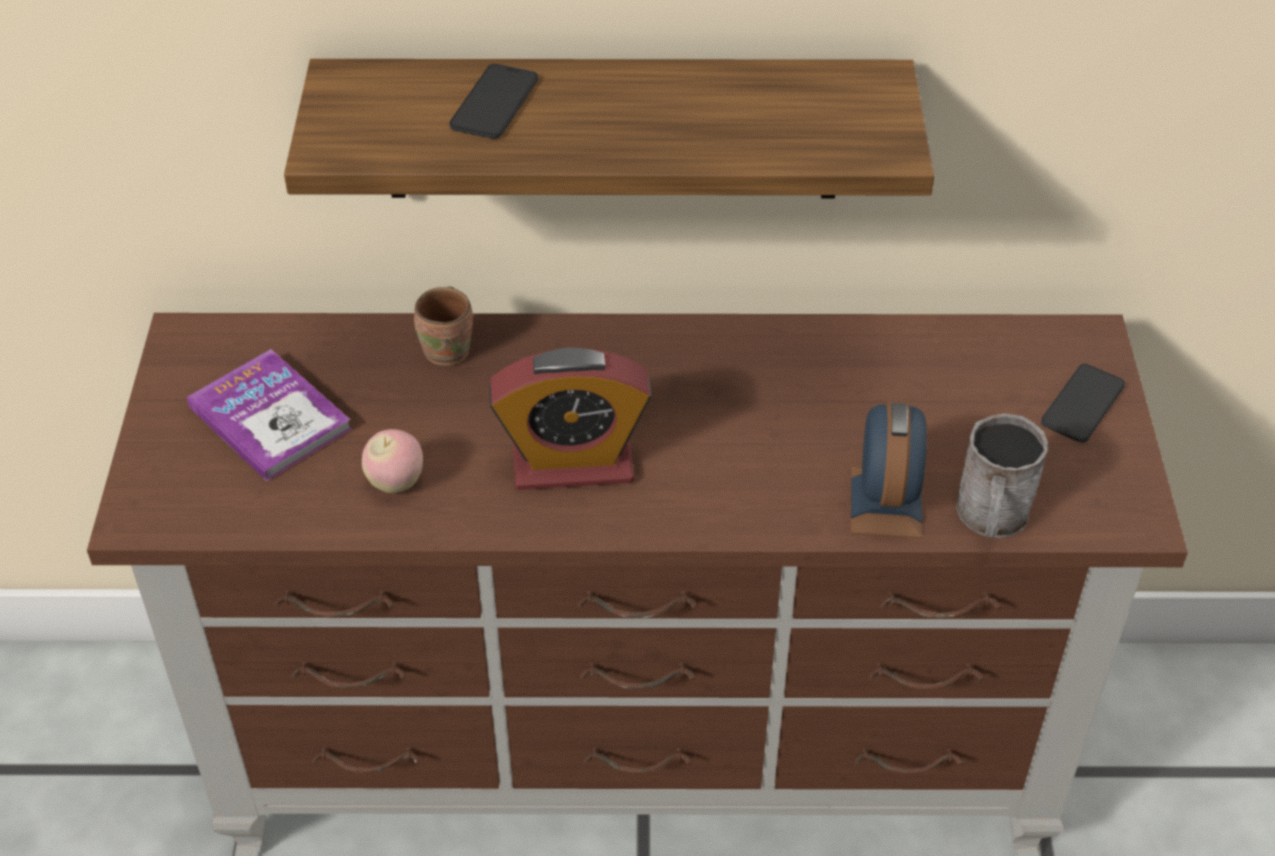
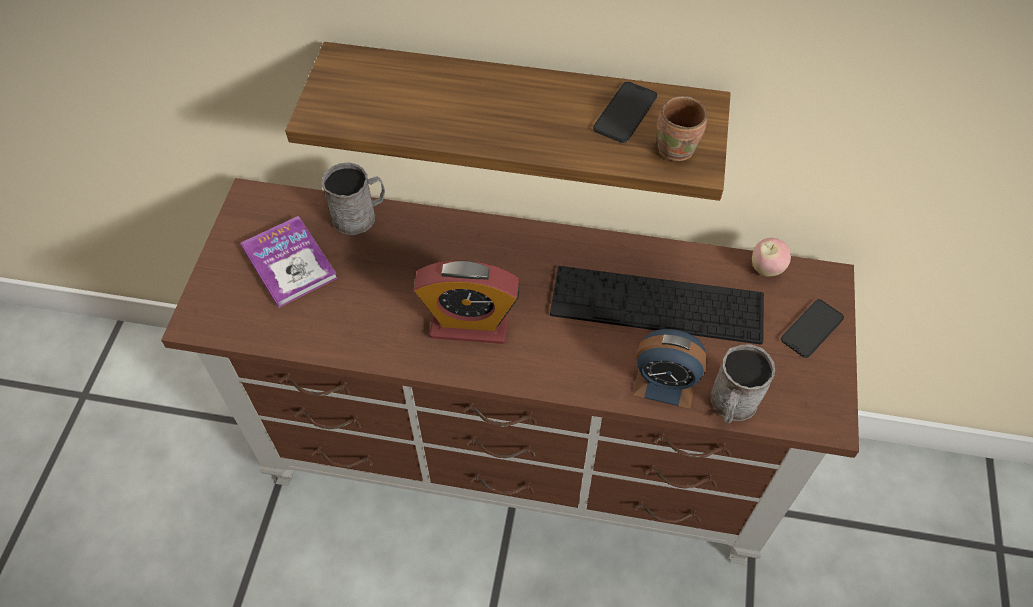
camera: 10 degrees right, 10 degrees up
apple [362,429,423,493] -> apple moved to [752,238,791,276]
brown mug [414,286,473,366] -> brown mug moved to [657,96,707,161]
phone [449,64,538,139] -> phone moved to [593,82,657,143]
alarm clock [851,401,927,538] -> alarm clock turned 90 degrees clockwise [632,329,708,409]
none -> grey mug [321,162,385,235]
none -> keyboard [550,266,764,345]

